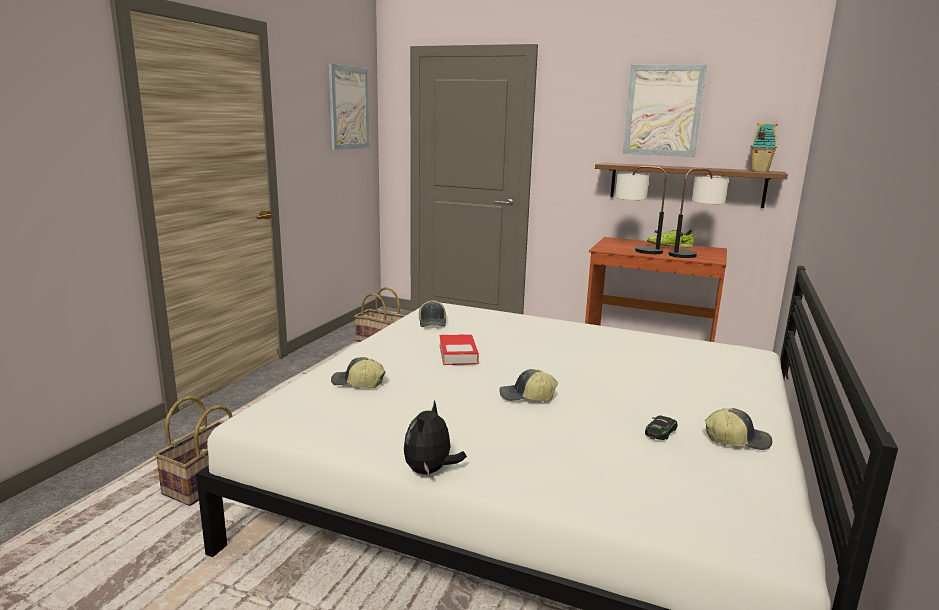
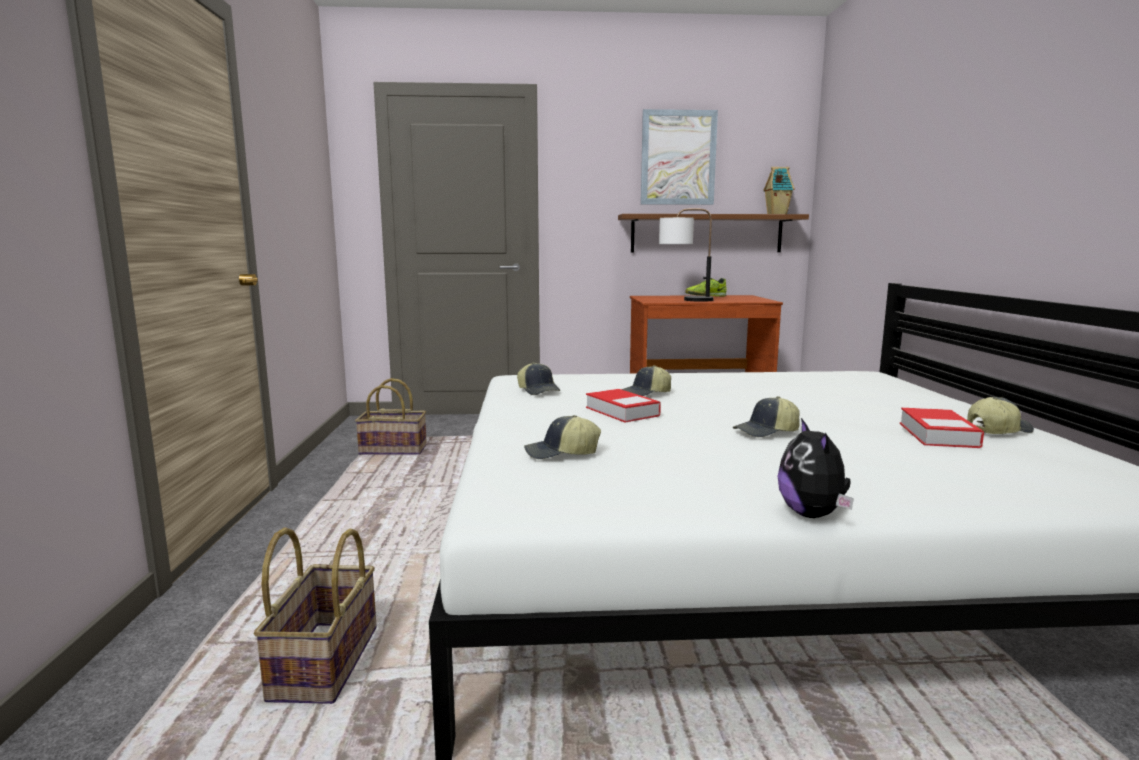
camera: 25 degrees left, 5 degrees down
picture [329,64,369,150] -> none
toy car [645,416,678,440] -> book [900,408,984,448]
table lamp [668,169,729,258] -> none
none -> cap [621,365,671,396]

